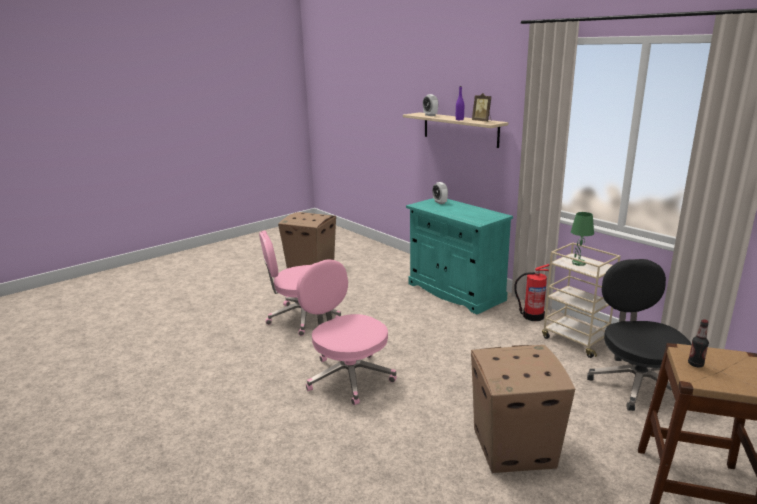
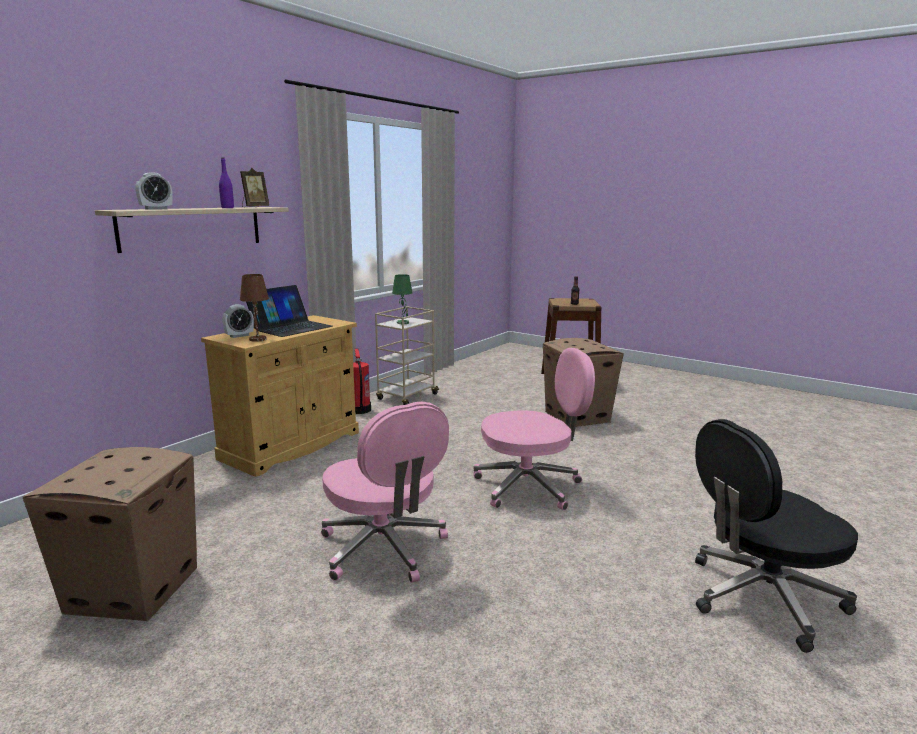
camera: 105 degrees left, 5 degrees down
pink office chair [296,259,397,405] -> pink office chair turned 135 degrees counterclockwise [474,348,595,510]
turquoise cabinet [406,198,513,315] -> beige cabinet [201,315,359,477]
black office chair [587,259,692,411] -> black office chair moved to [695,419,858,653]
none -> brown table lamp [240,274,269,342]
none -> laptop [246,285,333,337]

